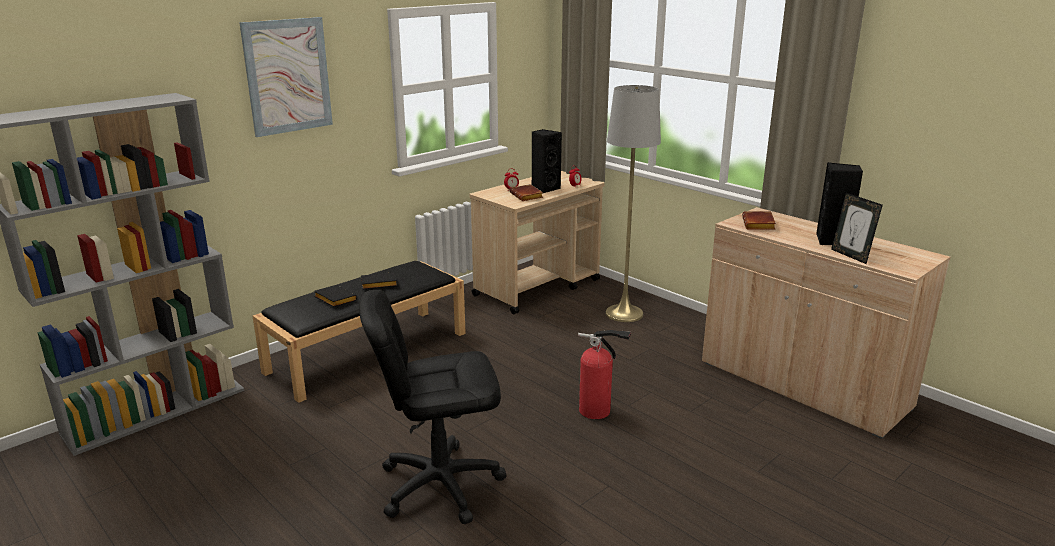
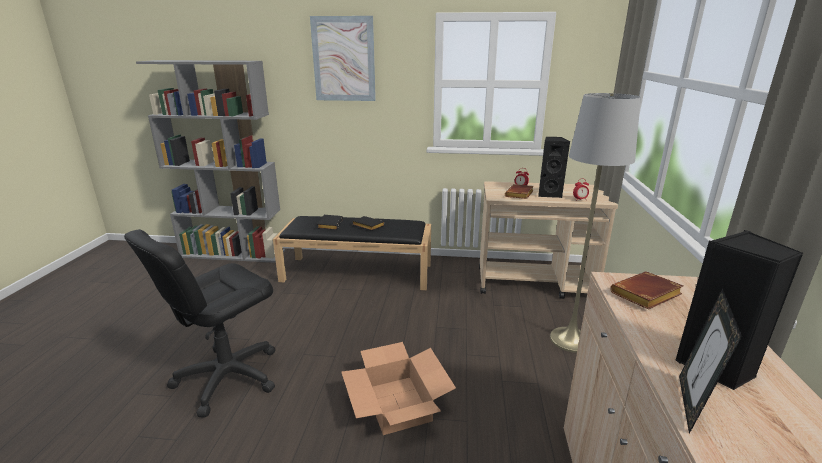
camera: 50 degrees right, 0 degrees up
black office chair [359,290,507,524] -> black office chair turned 90 degrees counterclockwise [124,229,276,418]
fire extinguisher [578,330,631,419] -> cardboard box [341,342,456,435]

